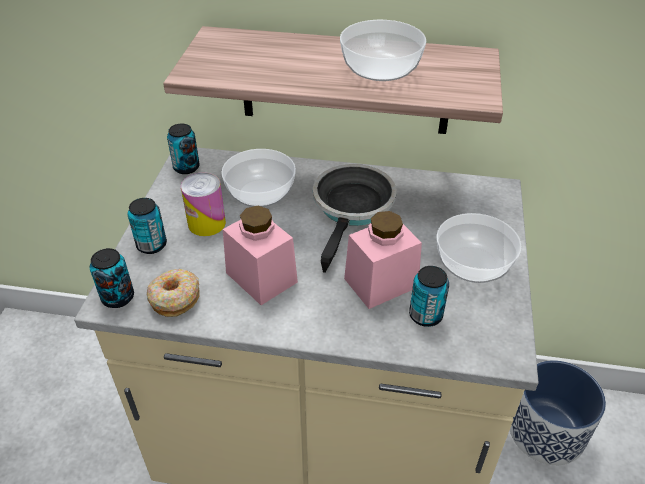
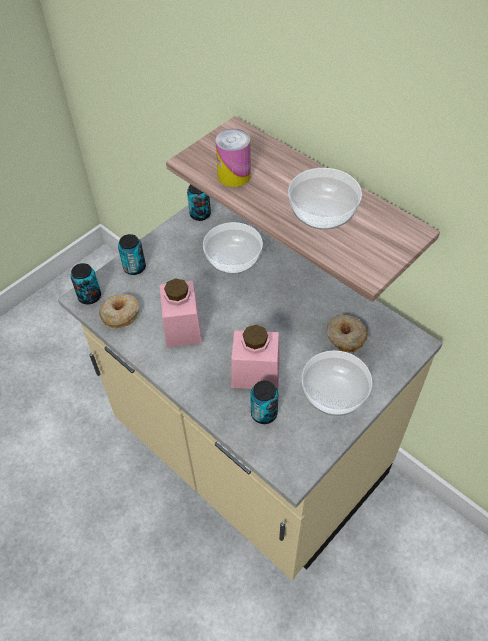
camera: 35 degrees right, 10 degrees up
can [181,173,226,236] -> can moved to [215,129,251,187]
frying pan [313,164,397,273] -> none
planter [510,360,606,465] -> none
none -> donut [327,315,368,352]

